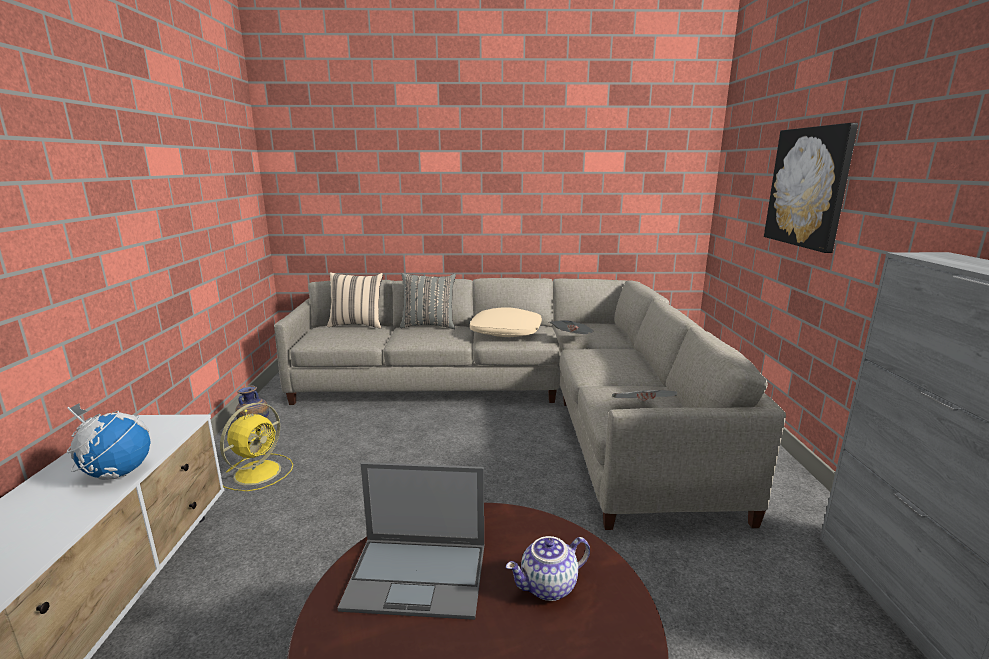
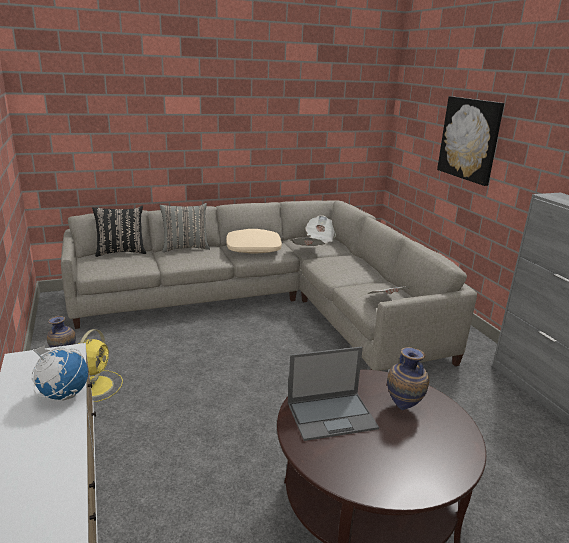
camera: 20 degrees left, 5 degrees up
beige pillow [327,272,383,328] -> black pillow [92,206,146,257]
teapot [506,536,590,601] -> vase [387,347,429,410]
none -> newspaper [305,215,336,243]

